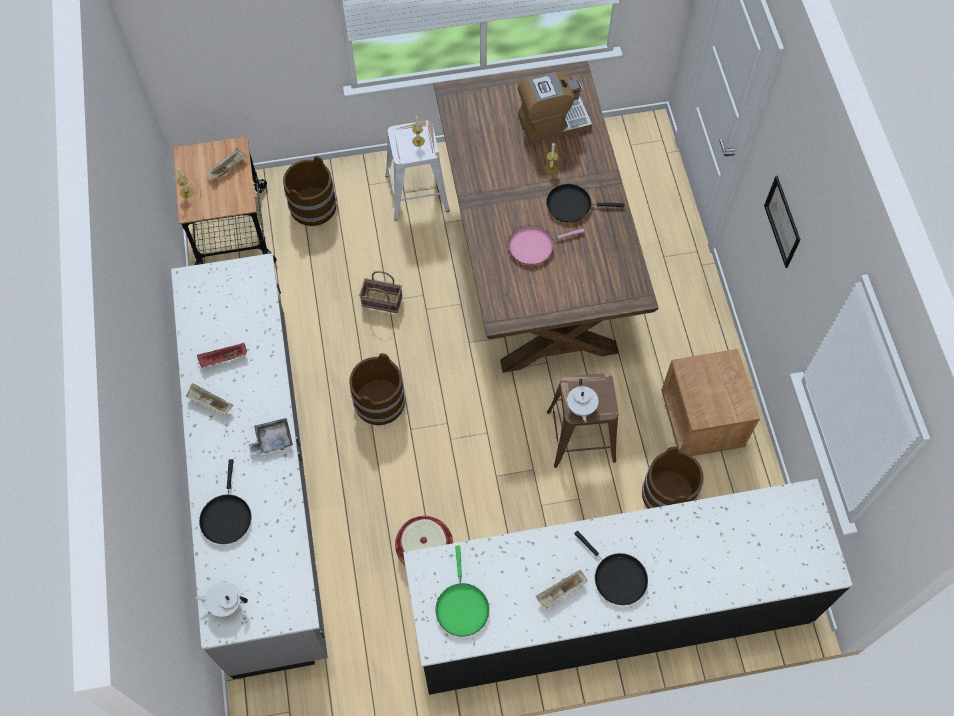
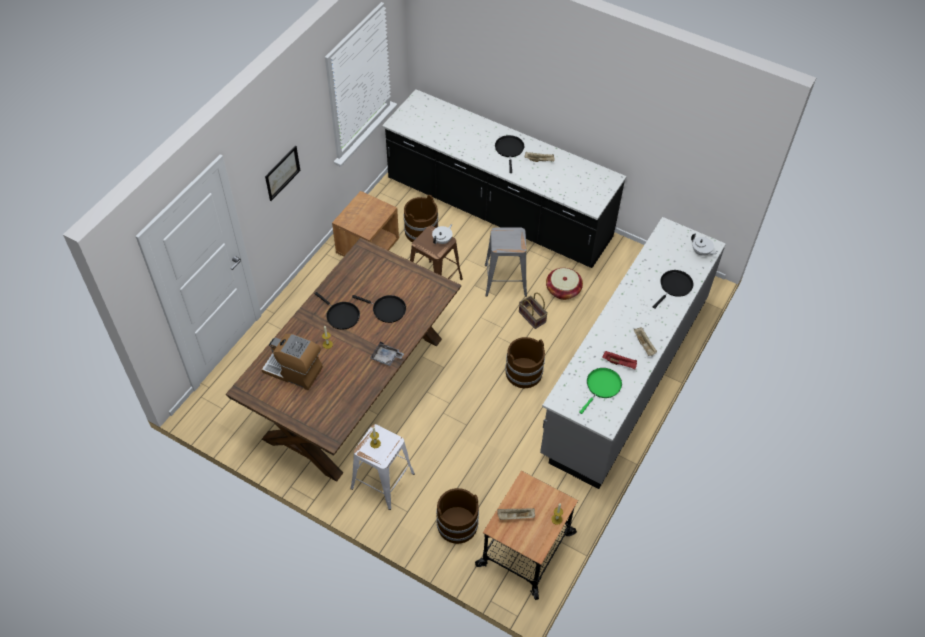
camera: 140 degrees left, 10 degrees down
grey tray [249,418,293,454] -> grey tray moved to [370,342,404,366]
basket [359,271,402,313] -> basket moved to [519,293,548,329]
green frying pan [435,545,489,637] -> green frying pan moved to [579,368,622,414]
pink frying pan [508,225,585,265] -> black frying pan [352,295,406,323]
none -> grey stool [485,228,527,297]

